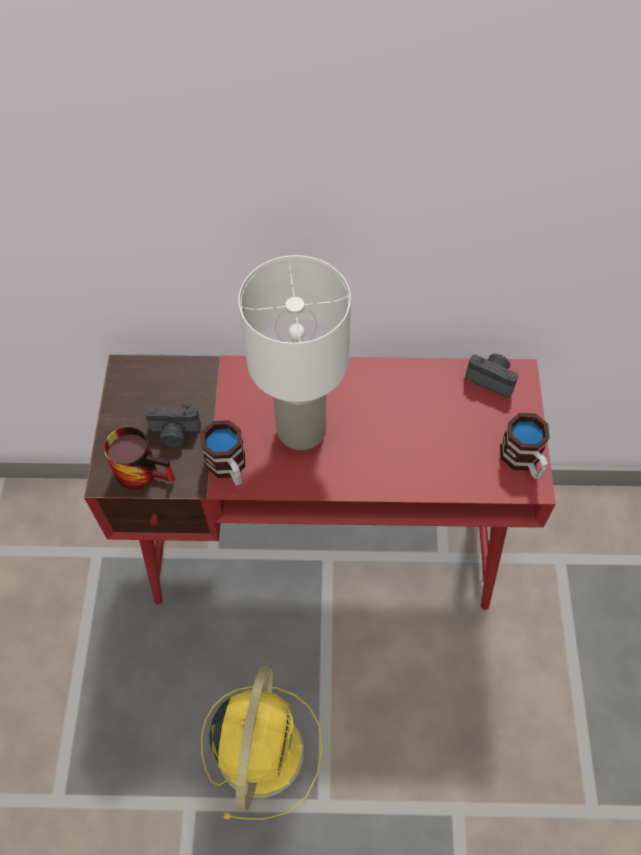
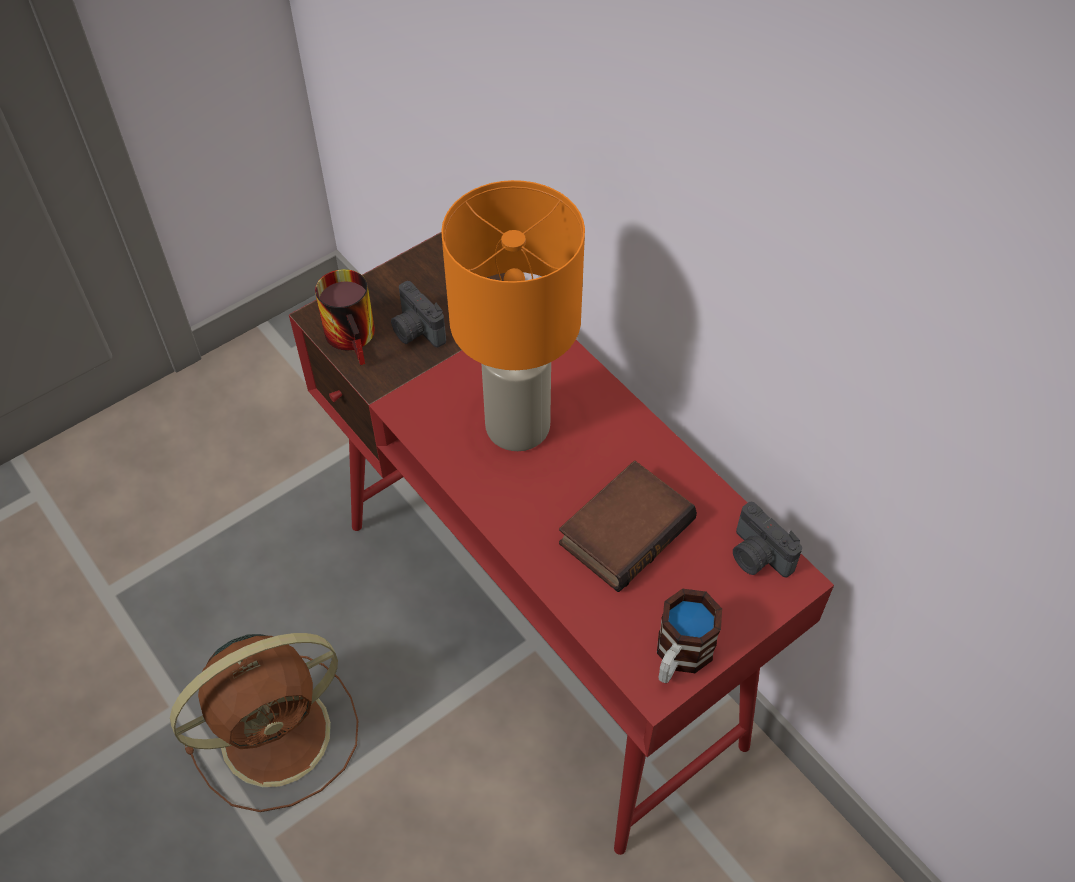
camera: 50 degrees right, 5 degrees down
mug [201,420,245,486] -> none
yellow fan [201,665,322,820] -> brown fan [170,633,358,812]
white table lamp [238,255,351,450] -> orange table lamp [441,180,585,451]
camera [465,354,518,398] -> camera turned 150 degrees clockwise [733,502,802,577]
none -> book [559,461,697,592]

